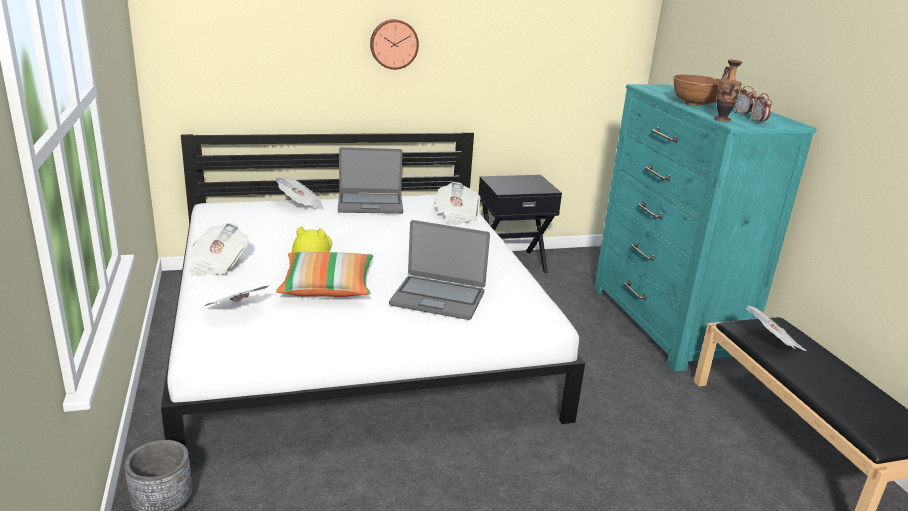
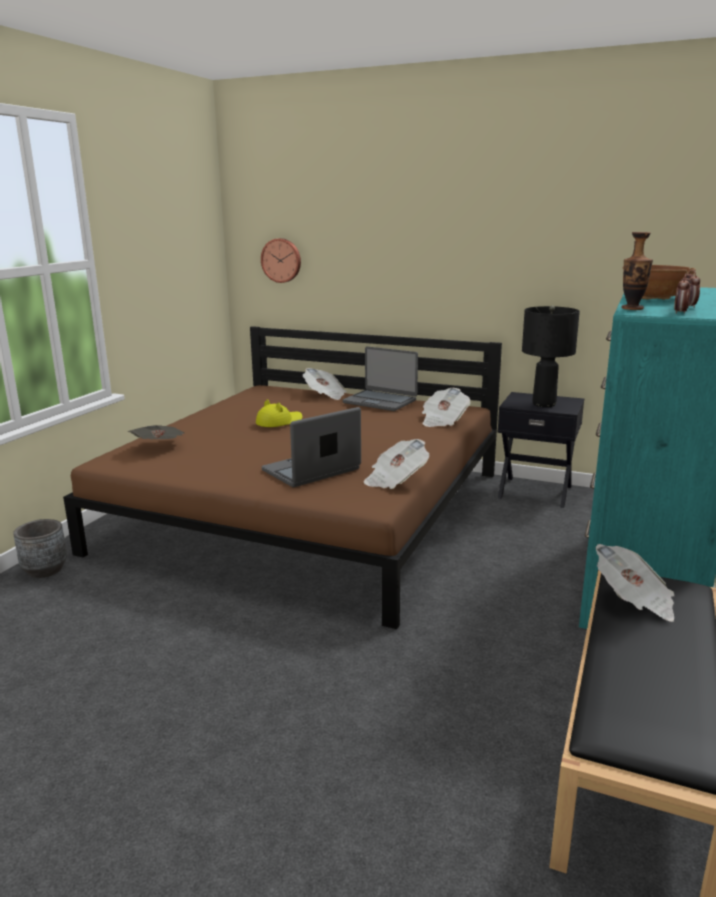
camera: 40 degrees right, 5 degrees down
white bed [161,132,585,448] -> brown bed [63,326,502,629]
newspaper [189,223,249,276] -> newspaper moved to [364,439,429,489]
pillow [276,252,374,297] -> none
wall clock [370,19,419,70] -> wall clock moved to [261,238,301,283]
laptop [389,220,490,320] -> laptop turned 90 degrees clockwise [262,407,361,487]
none -> black table lamp [522,306,580,407]

